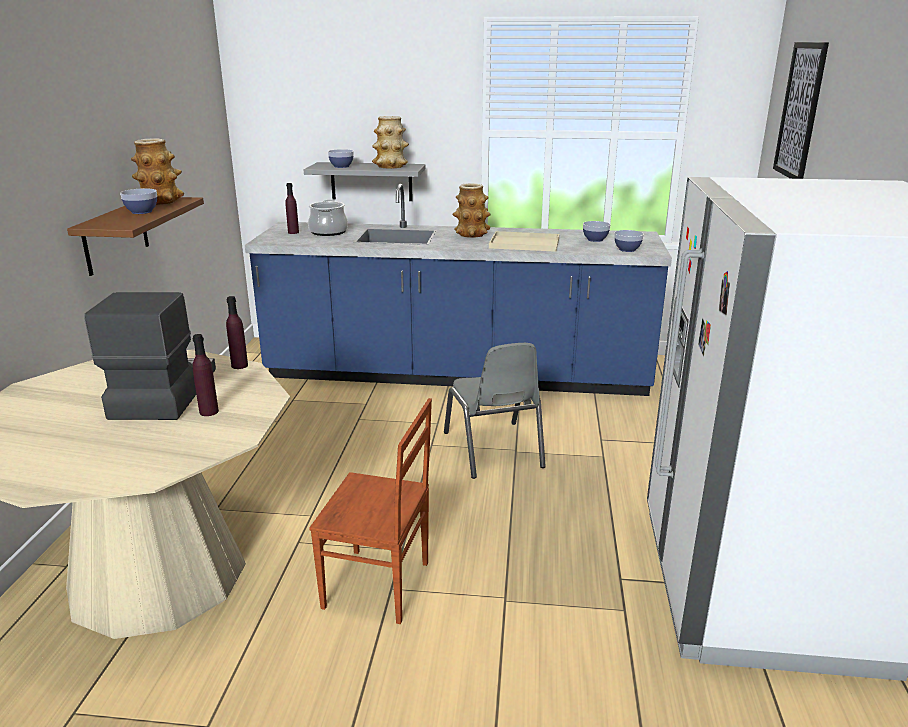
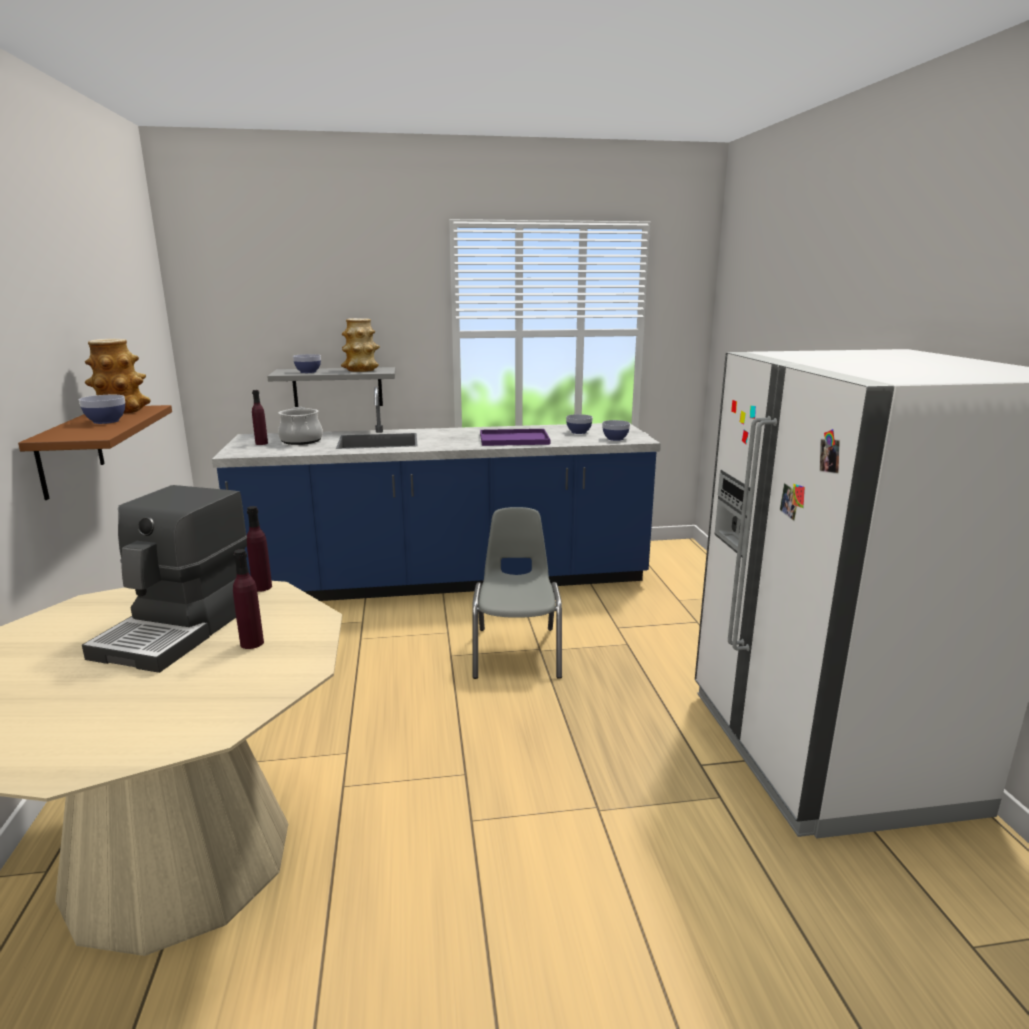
camera: 15 degrees left, 5 degrees down
coffee machine [84,292,216,420] -> coffee machine turned 150 degrees counterclockwise [82,485,247,673]
brown chair [309,398,432,624] -> none
grey chair [444,343,546,479] -> grey chair turned 150 degrees counterclockwise [472,507,562,679]
vase [452,183,491,238] -> none
beige tray [489,231,559,252] -> purple tray [480,429,550,446]
picture [773,42,829,179] -> none

